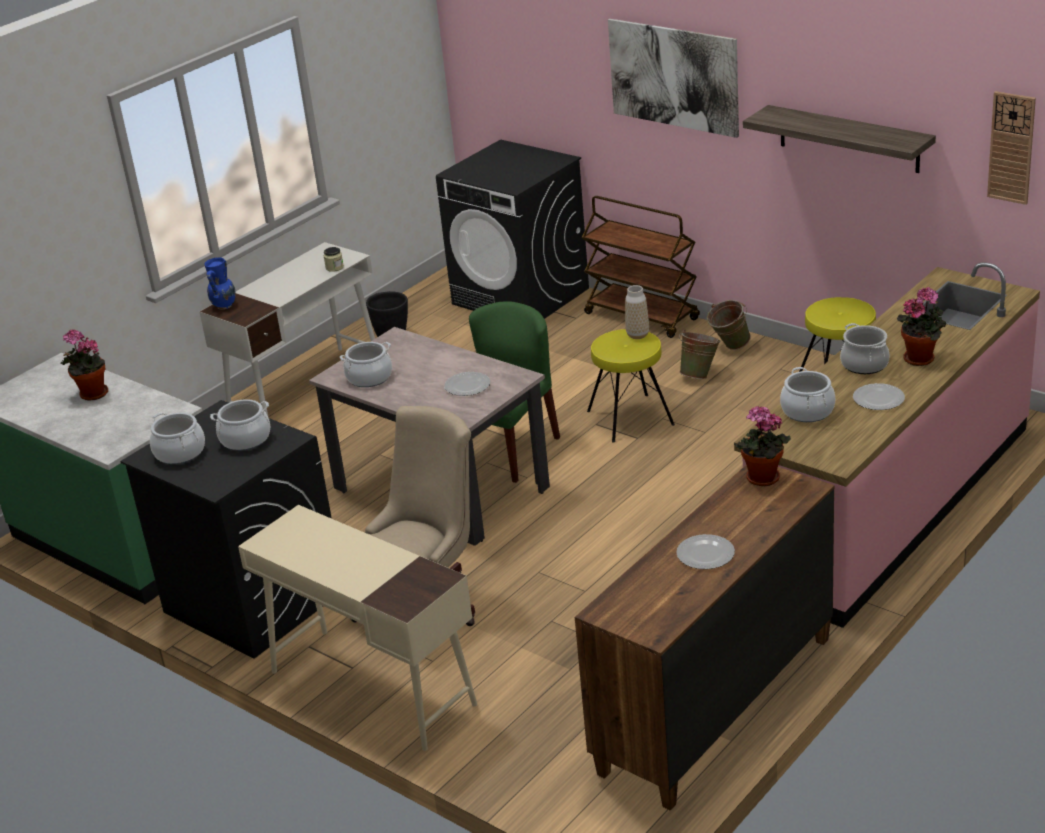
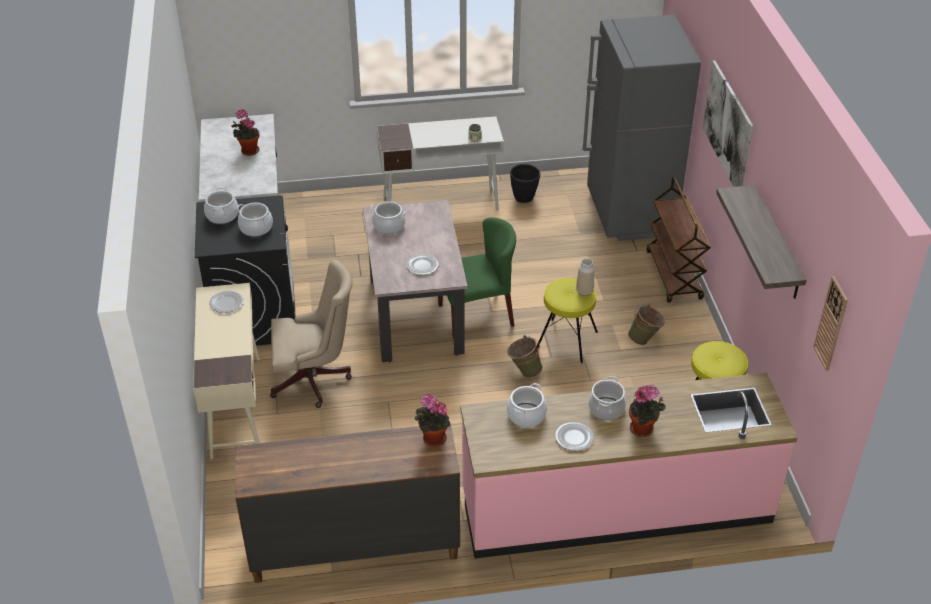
camera: 40 degrees right, 10 degrees up
blue vase [204,257,236,309] -> none
black washing machine [436,139,589,319] -> grey fridge [582,15,701,241]
plate [676,534,735,569] -> plate moved to [209,291,243,313]
green bucket [707,300,751,350] -> green bucket moved to [507,335,543,378]

